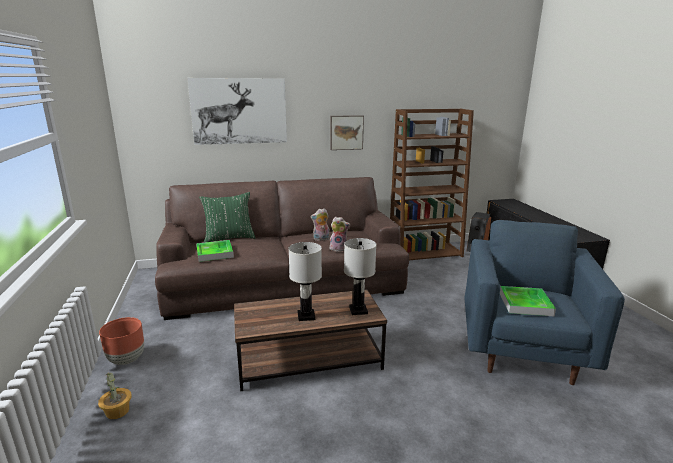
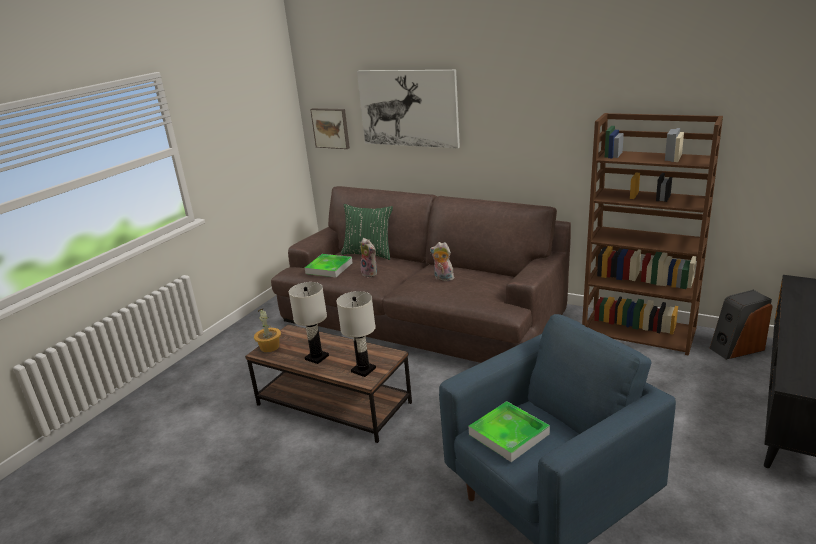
camera: 45 degrees right, 5 degrees up
potted plant [98,370,132,419] -> potted plant moved to [254,308,281,352]
brown planter [99,317,144,365] -> none
picture [330,115,364,150] -> picture moved to [310,108,350,149]
plush toy [330,217,350,252] -> plush toy moved to [361,238,377,278]

